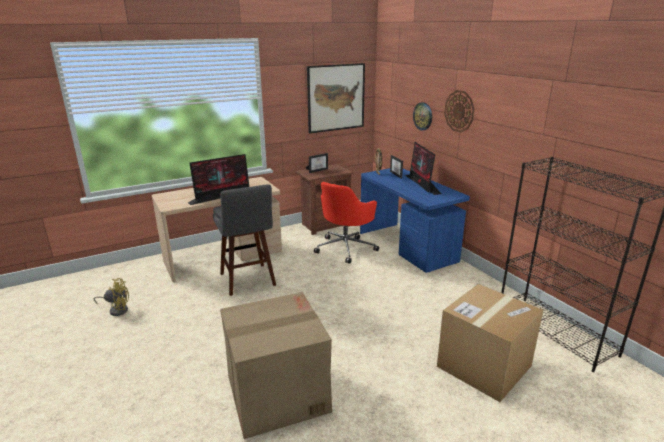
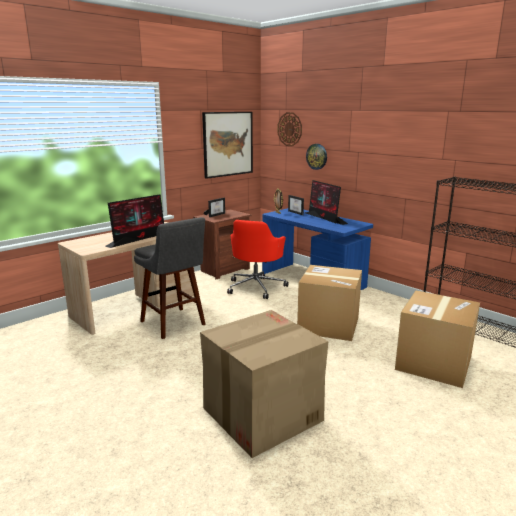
camera: 15 degrees left, 5 degrees down
yellow fan [94,278,129,316] -> none
wall clock [444,90,474,133] -> wall clock moved to [277,112,302,146]
none -> cardboard box [297,265,362,341]

